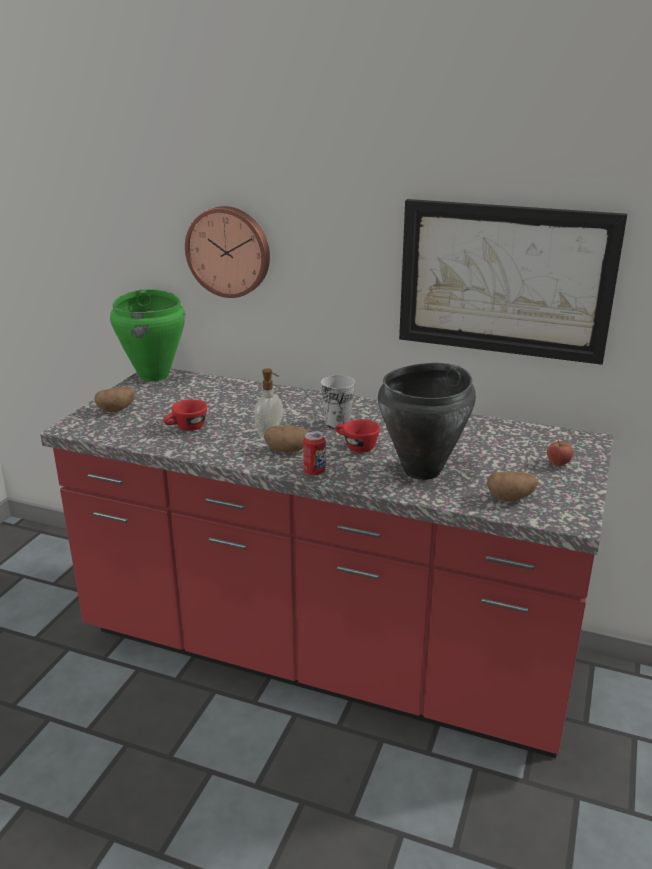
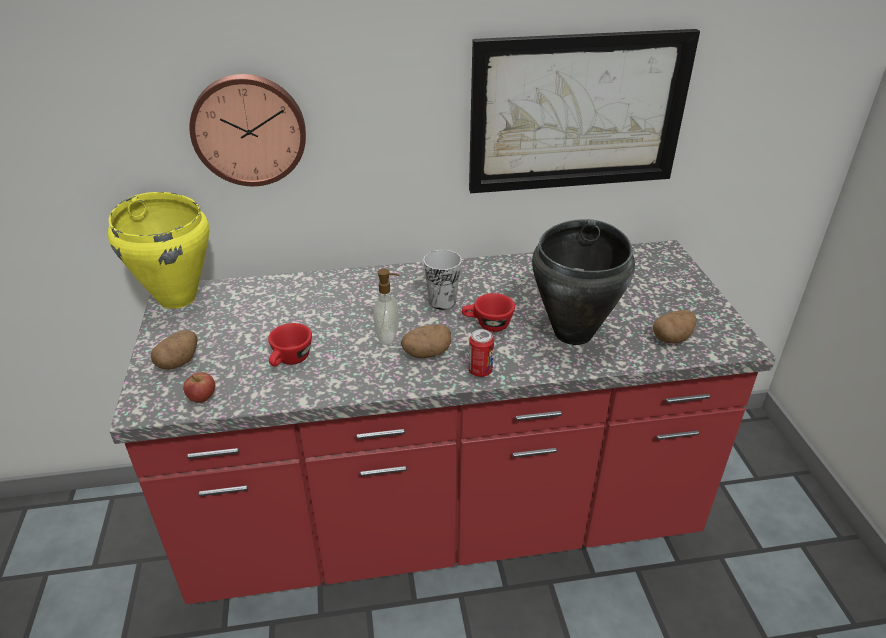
camera: 30 degrees left, 10 degrees up
green cooking pot [110,289,185,381] -> yellow cooking pot [108,192,209,309]
apple [547,440,574,466] -> apple moved to [183,372,215,403]

